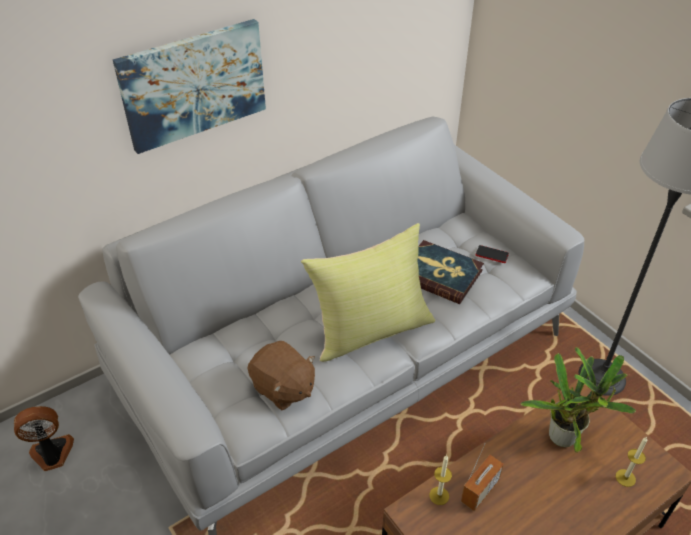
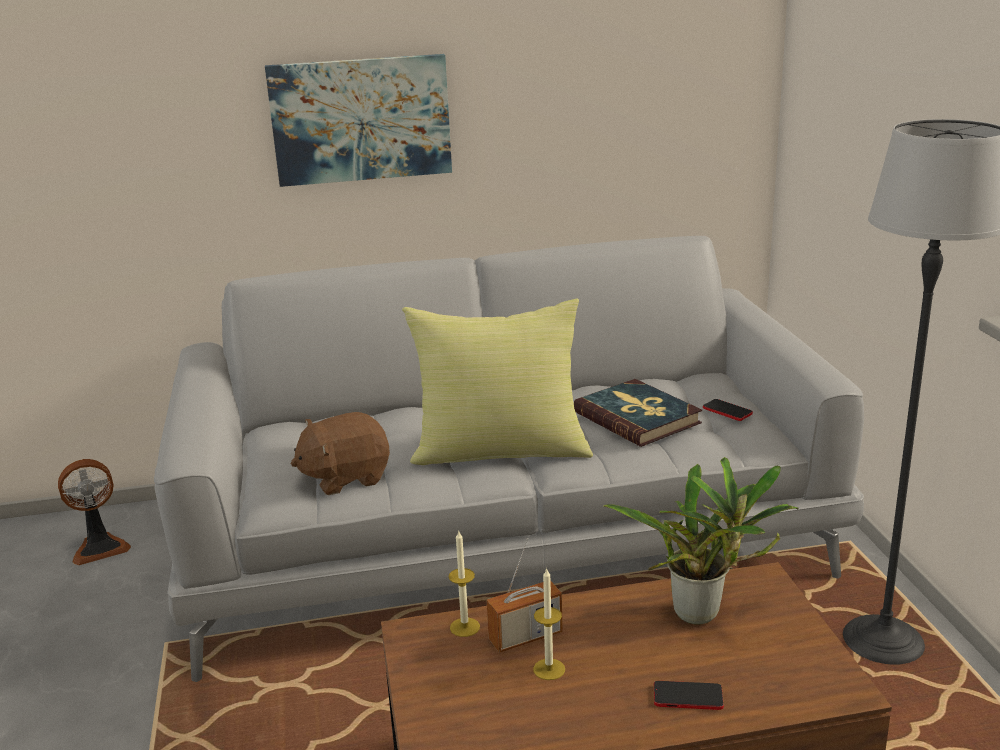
camera: 25 degrees right, 20 degrees down
fan [14,406,74,471] -> fan turned 150 degrees clockwise [58,459,131,565]
brown plush toy [247,341,315,410] -> brown plush toy turned 90 degrees clockwise [291,412,390,495]
candle [616,437,648,487] -> candle moved to [533,567,565,680]
none -> phone [654,681,724,710]

